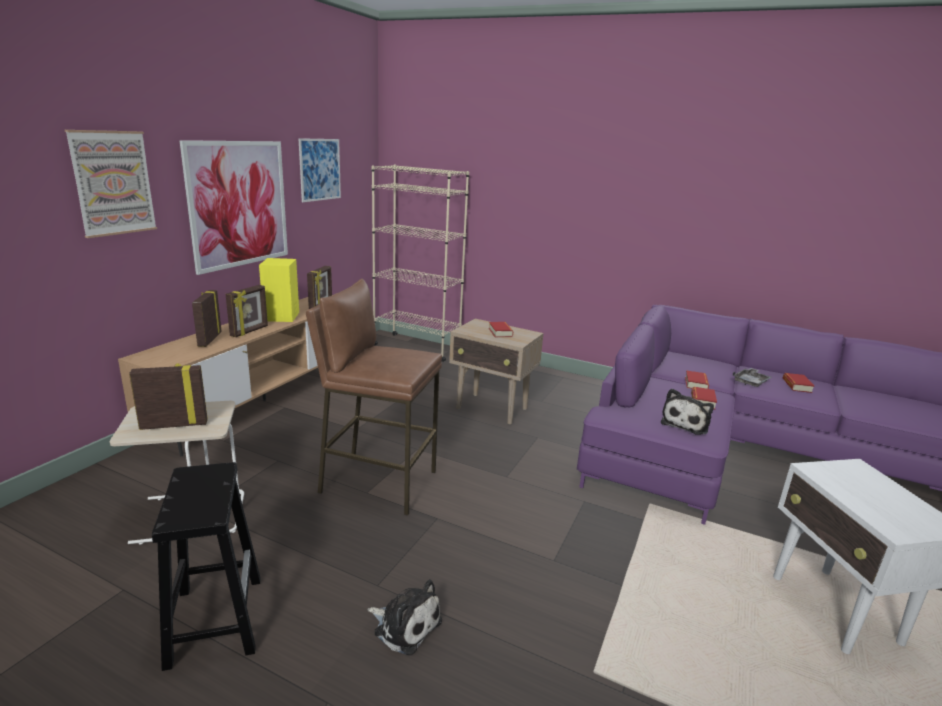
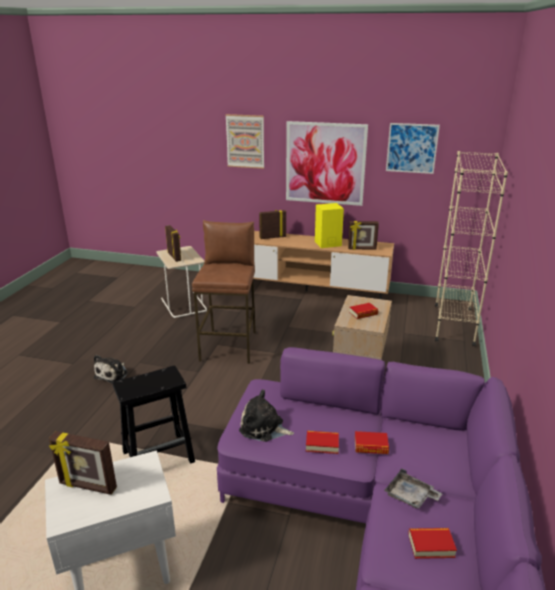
camera: 80 degrees right, 5 degrees up
black stool [152,462,261,671] -> black stool moved to [112,365,195,464]
picture frame [225,285,268,337] -> picture frame moved to [49,431,117,495]

